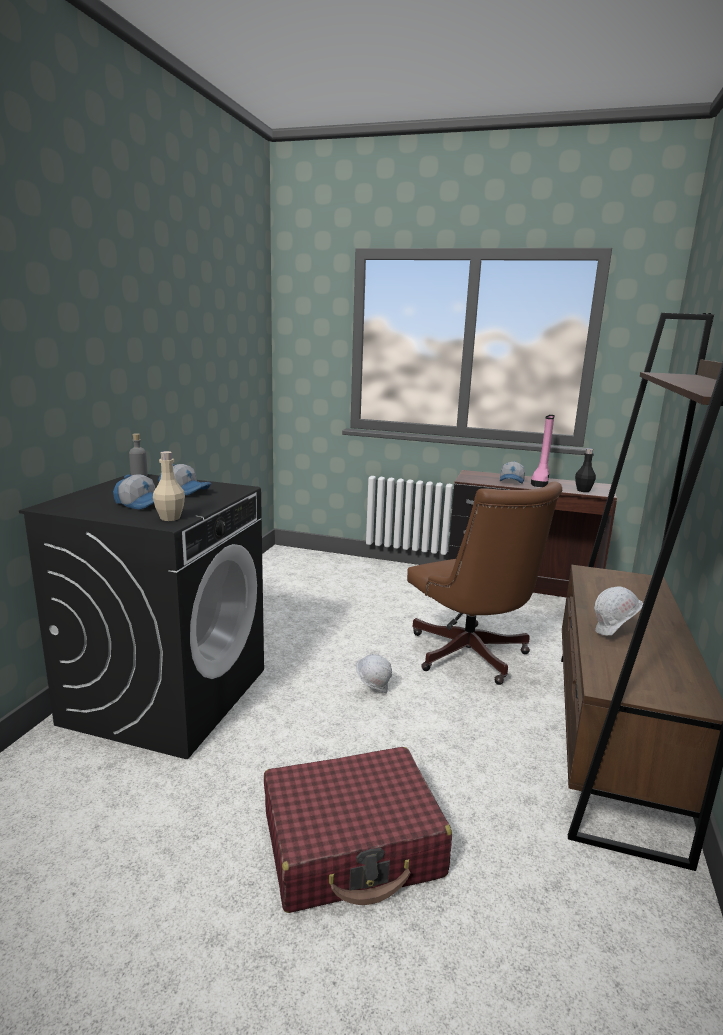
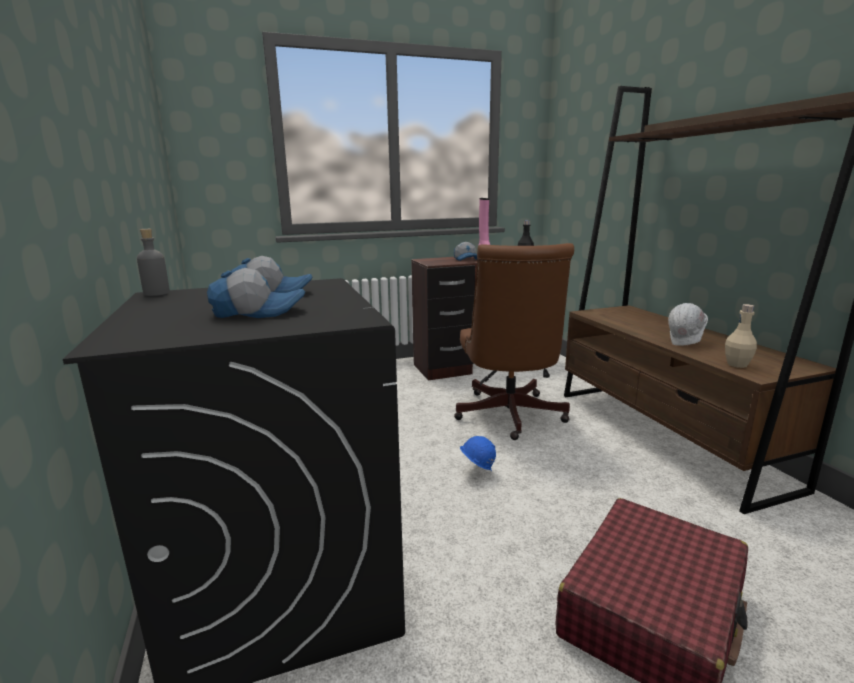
camera: 35 degrees left, 0 degrees up
beige bottle [153,451,185,521] -> beige bottle moved to [725,304,757,368]
white hard hat [356,654,392,693] -> blue hard hat [460,436,496,472]
brown office chair [407,482,562,685] -> brown office chair turned 60 degrees clockwise [454,243,574,440]

